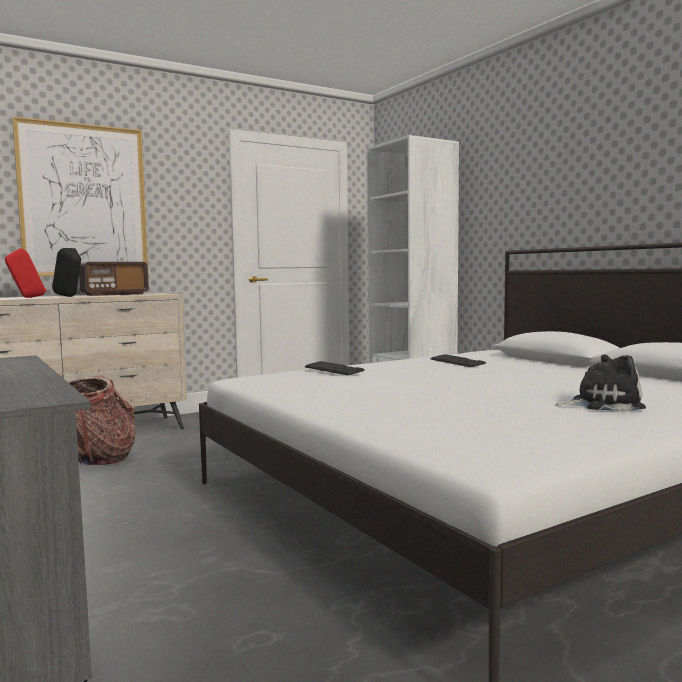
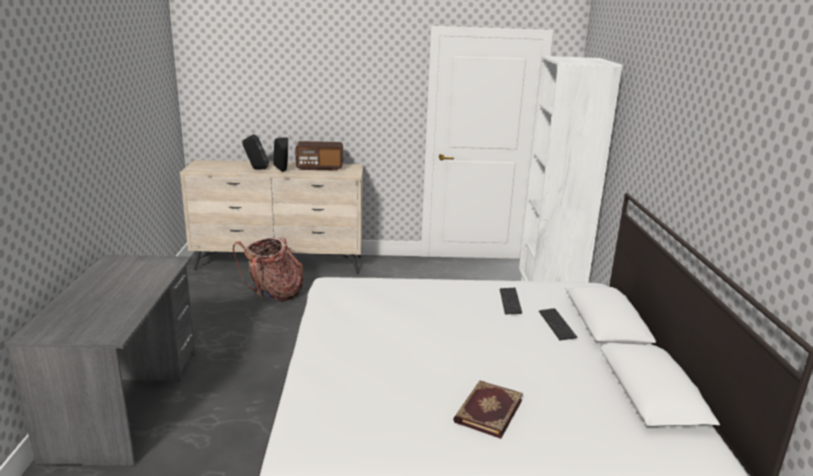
camera: 30 degrees right, 15 degrees up
red speaker [5,248,46,298] -> black speaker [242,134,269,170]
picture [12,116,148,277] -> none
keyboard [305,361,365,375] -> keyboard moved to [539,308,577,340]
plush toy [555,355,646,412] -> book [453,381,523,439]

